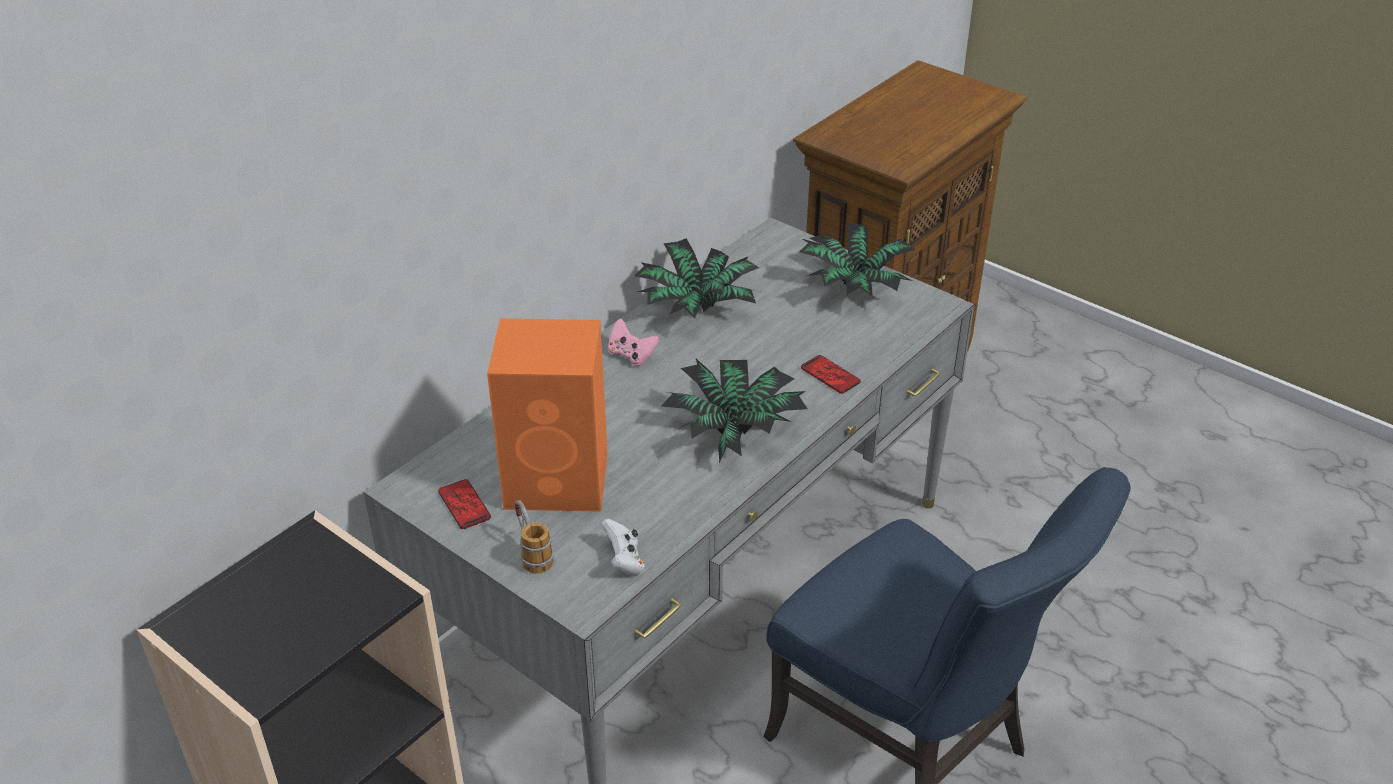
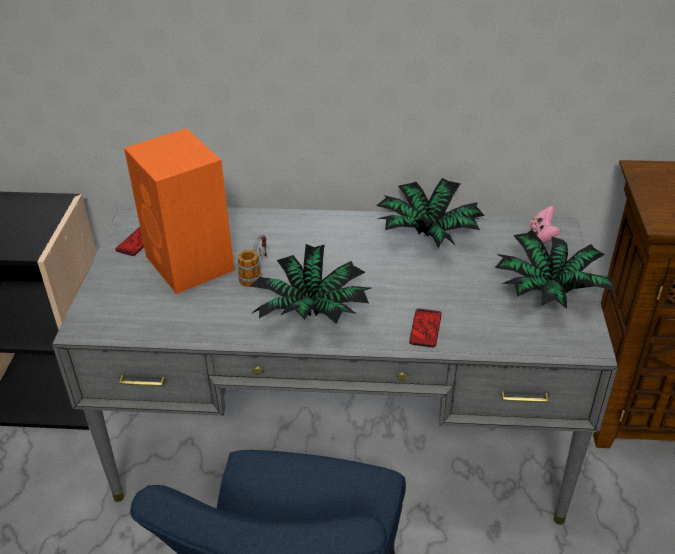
camera: 55 degrees right, 0 degrees up
mug [514,500,554,574] -> mug moved to [237,235,267,287]
white game controller [601,519,645,575] -> none
pink game controller [608,318,659,366] -> pink game controller moved to [530,206,561,243]

